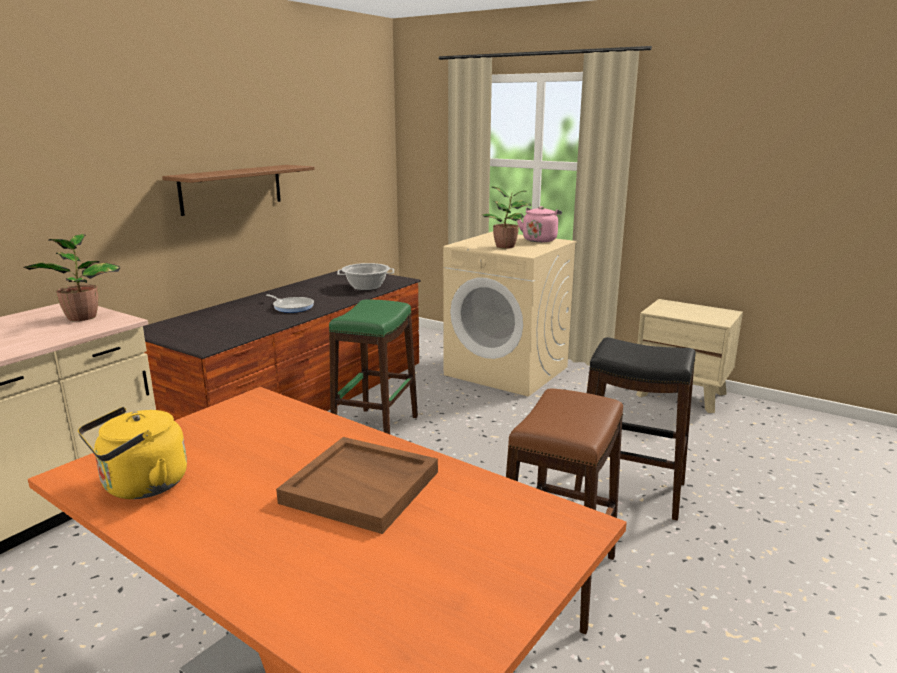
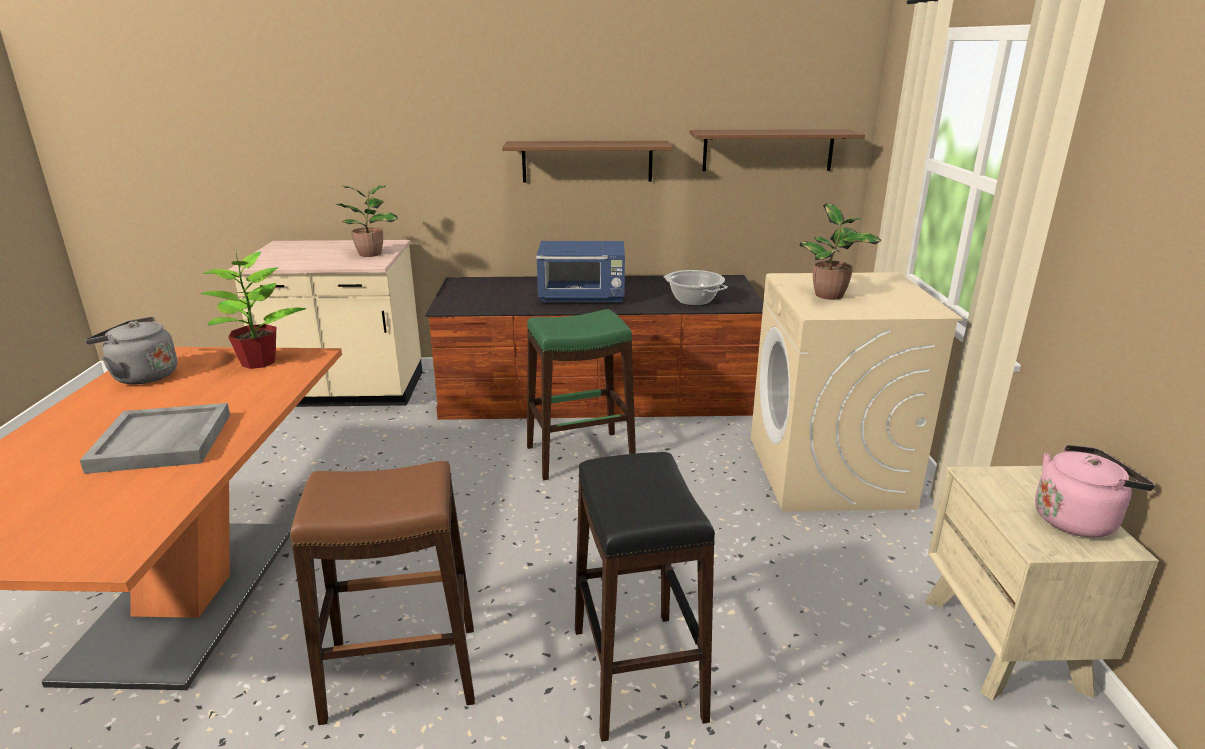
camera: 55 degrees right, 5 degrees up
yellow kettle [78,407,187,499] -> grey kettle [85,316,177,385]
frying pan [266,294,314,313] -> blue microwave [536,241,625,303]
brown tray [276,437,438,534] -> grey tray [80,403,230,474]
pink kettle [517,206,562,242] -> pink kettle moved to [1035,445,1155,538]
none -> potted plant [201,252,306,369]
none -> brown shelf [689,129,865,171]

